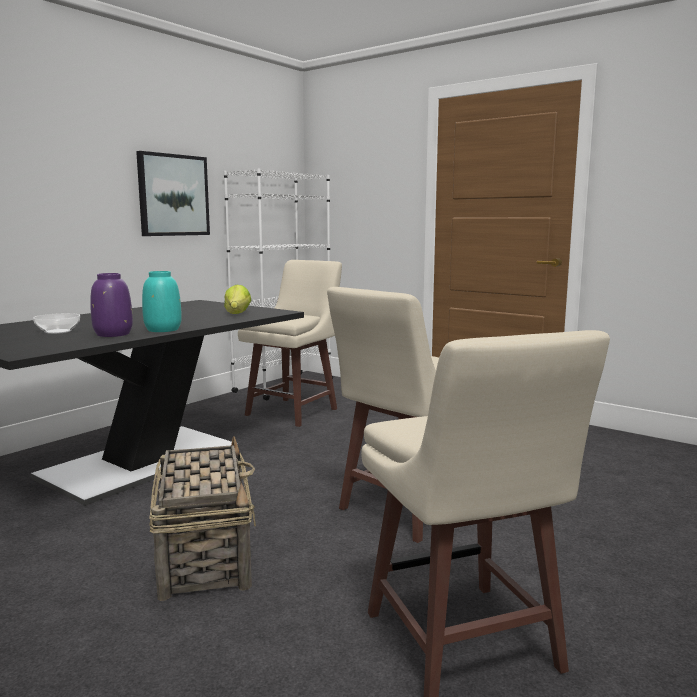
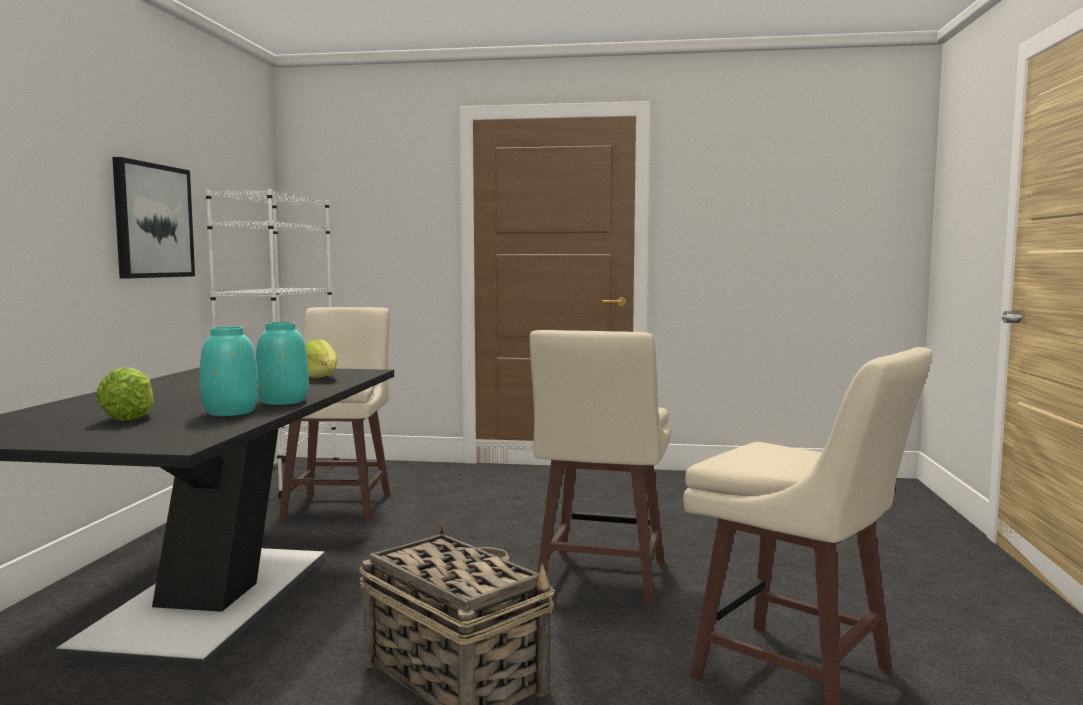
camera: 30 degrees left, 5 degrees down
bowl [33,313,80,334] -> lettuce [96,367,154,421]
purple vase [90,273,133,337] -> turquoise vase [200,327,258,416]

